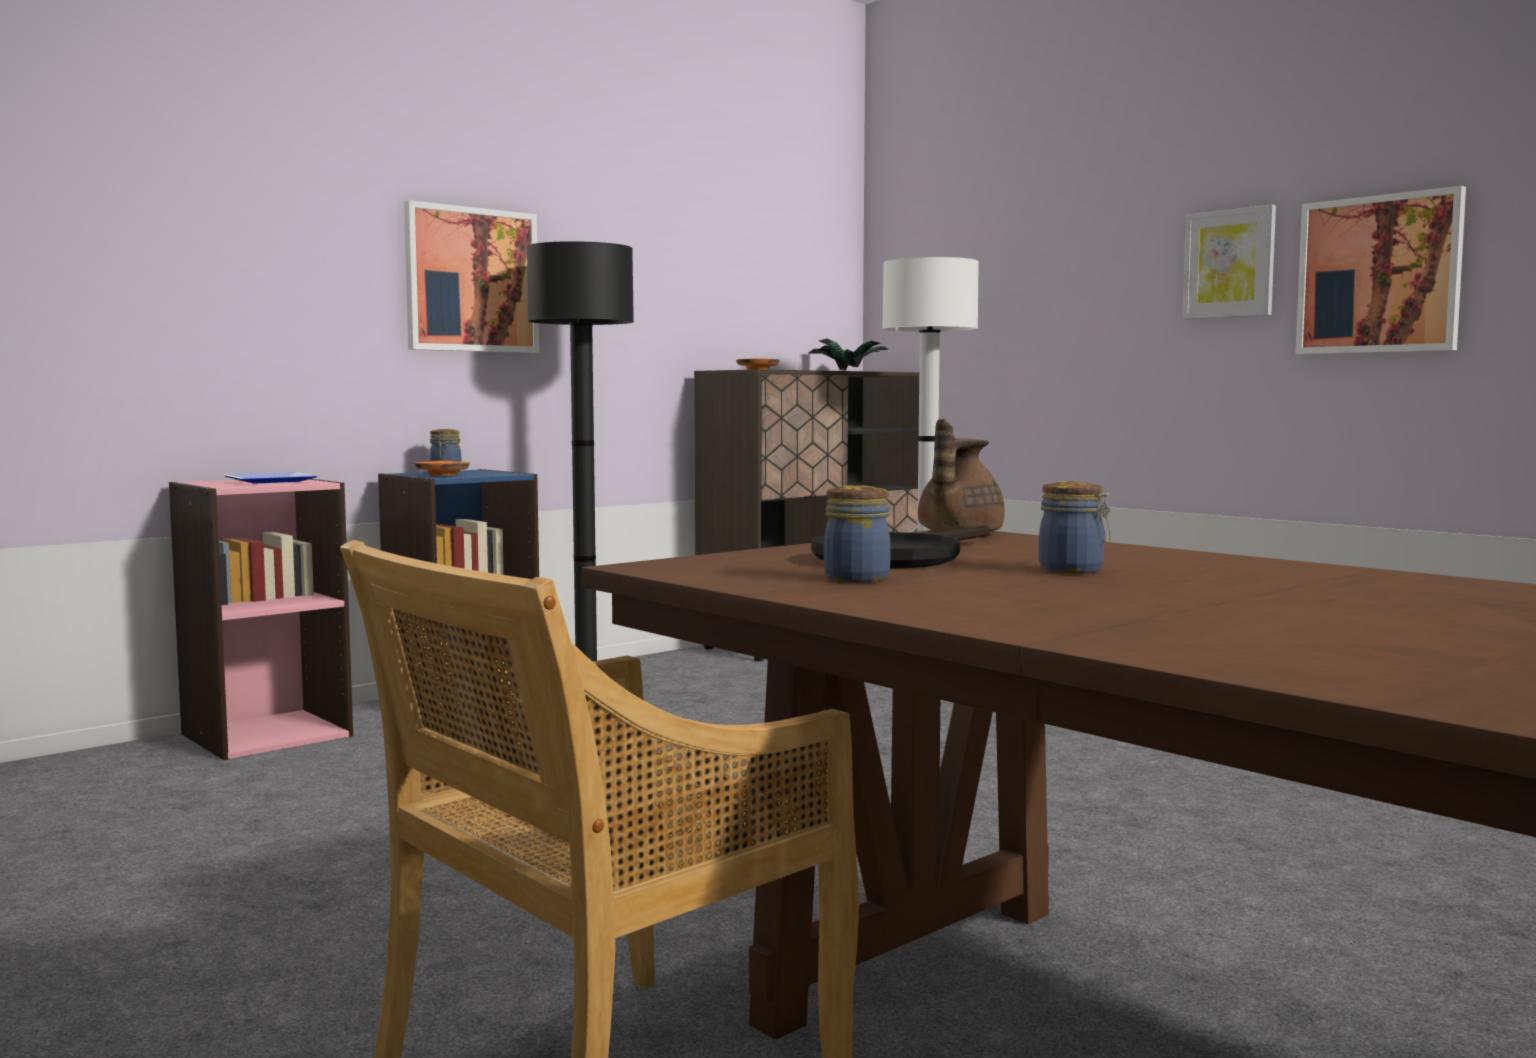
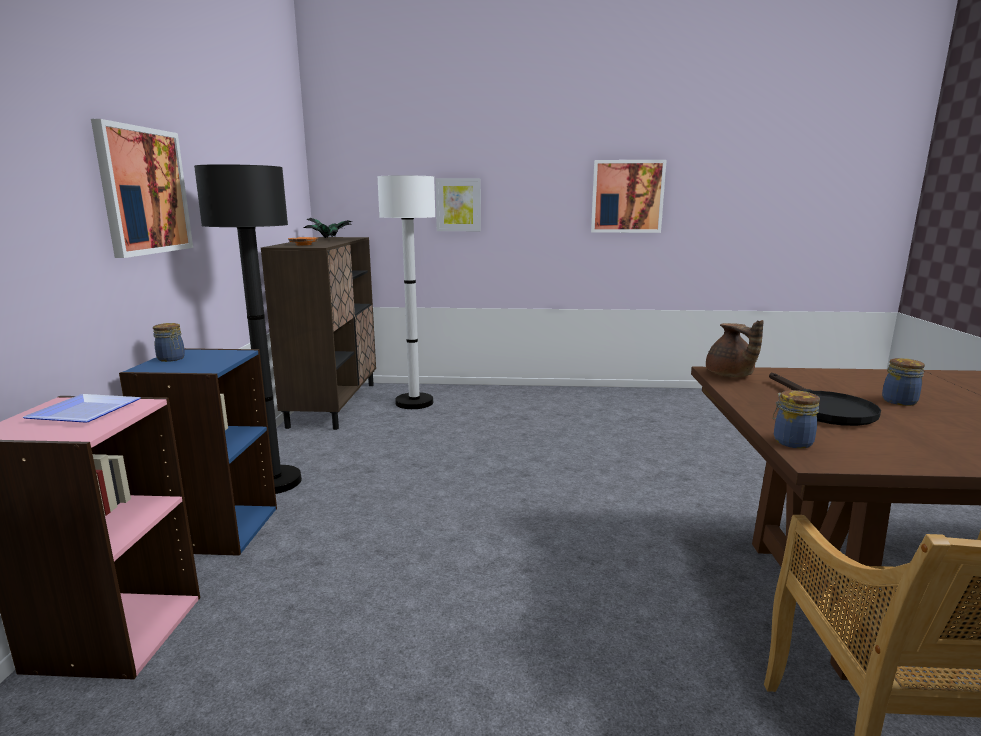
camera: 45 degrees left, 10 degrees up
orange plate [415,461,470,476] -> none
jar [824,485,890,582] -> jar moved to [773,390,820,449]
picture [1182,205,1276,319] -> picture moved to [435,178,481,231]

